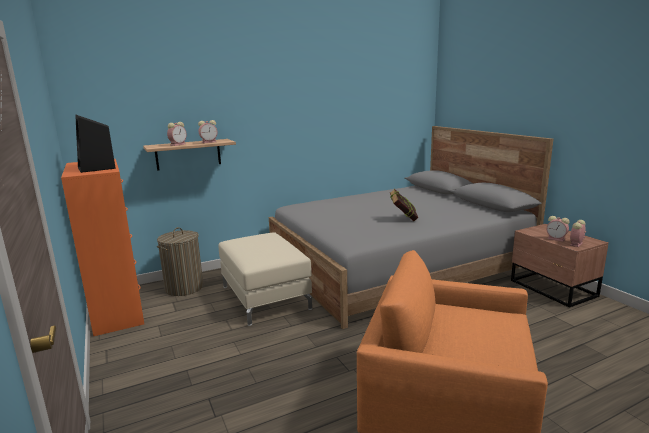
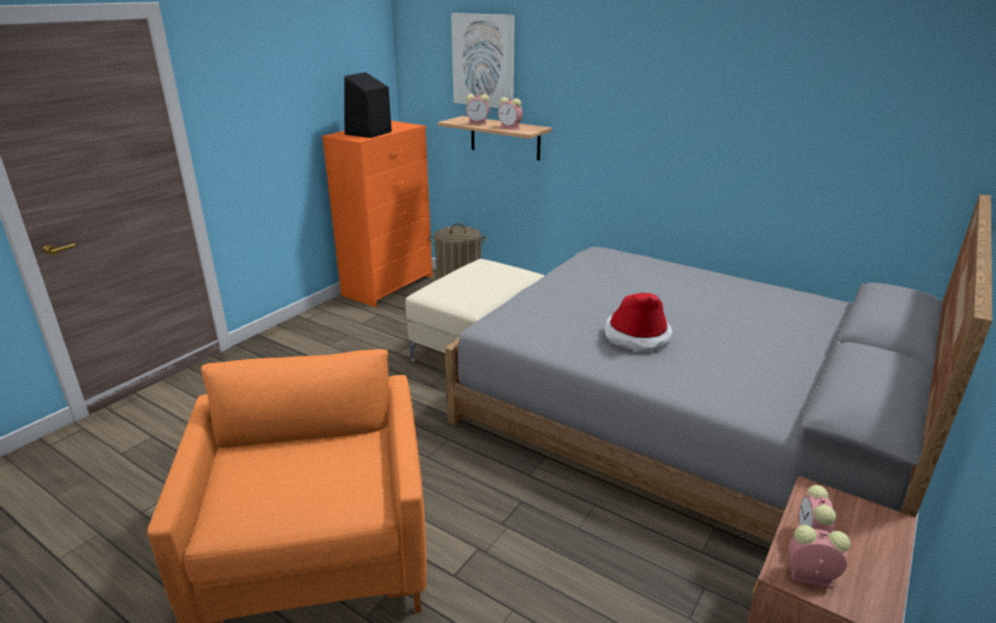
camera: 60 degrees right, 10 degrees up
book [390,189,418,221] -> hat [604,293,673,351]
none -> picture [451,13,515,108]

